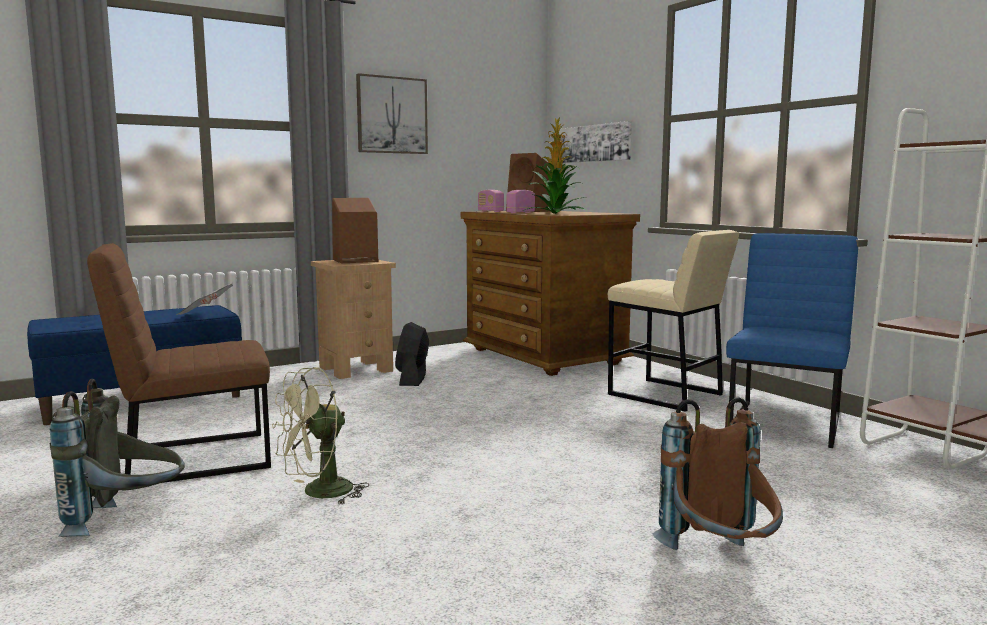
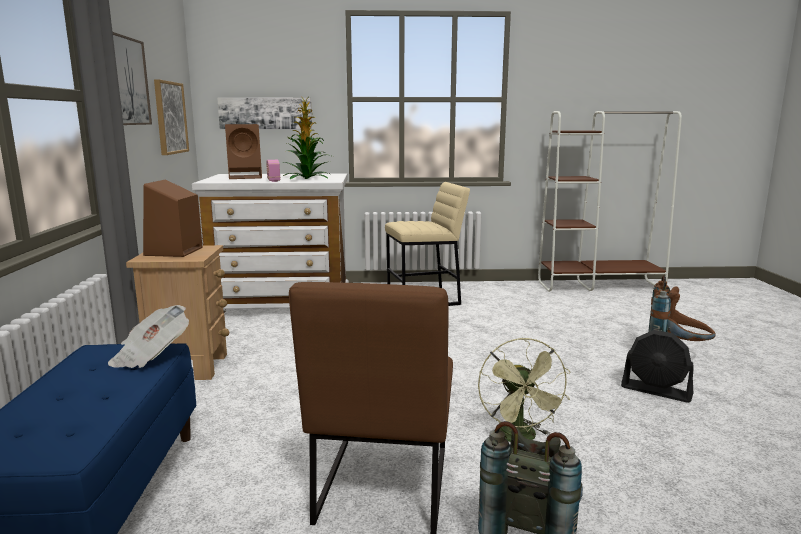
camera: 60 degrees left, 5 degrees up
black fan [395,322,429,386] -> black fan moved to [621,330,694,403]
brown dresser [461,211,640,376] -> white dresser [192,173,349,313]
radio [478,190,504,212] -> none
blue chair [726,233,858,448] -> none
none -> picture [154,79,189,155]

